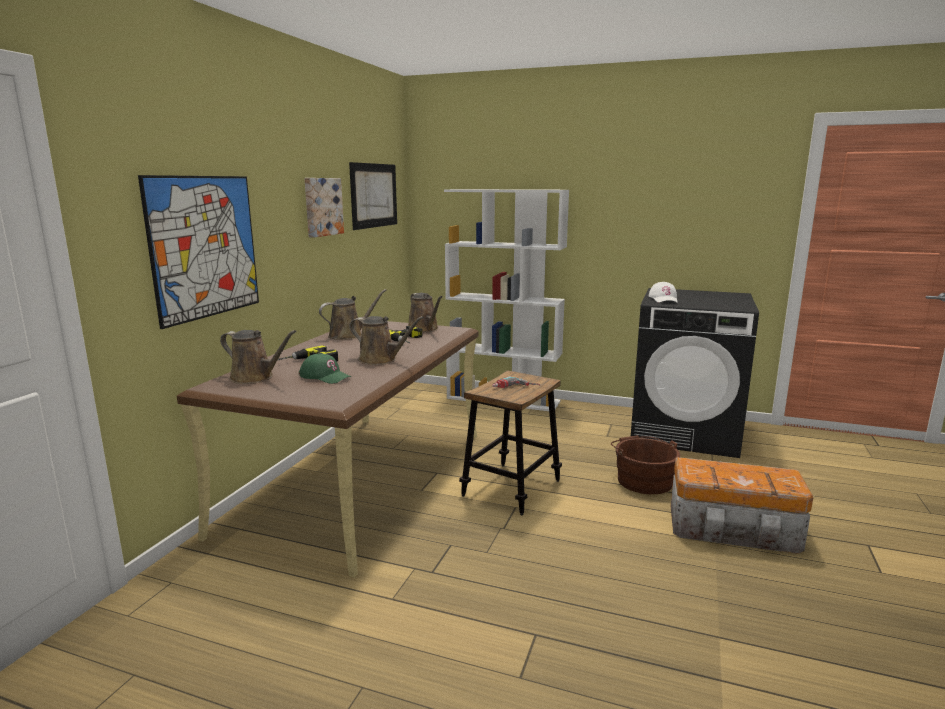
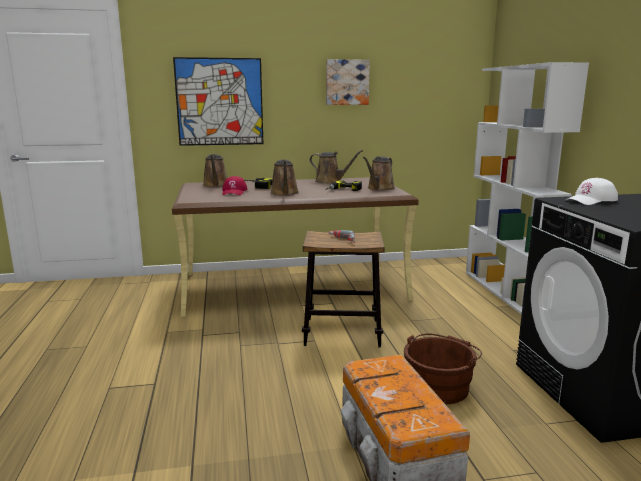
camera: 60 degrees right, 0 degrees up
green cap [299,353,351,384] -> red cap [222,176,248,195]
picture [349,162,397,230] -> none

